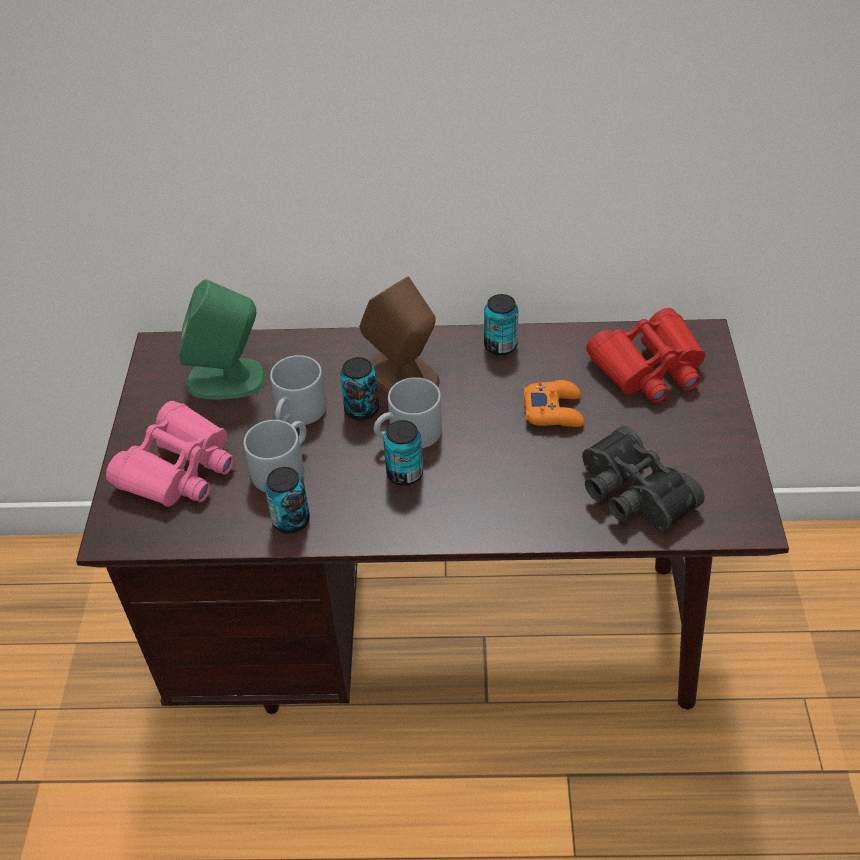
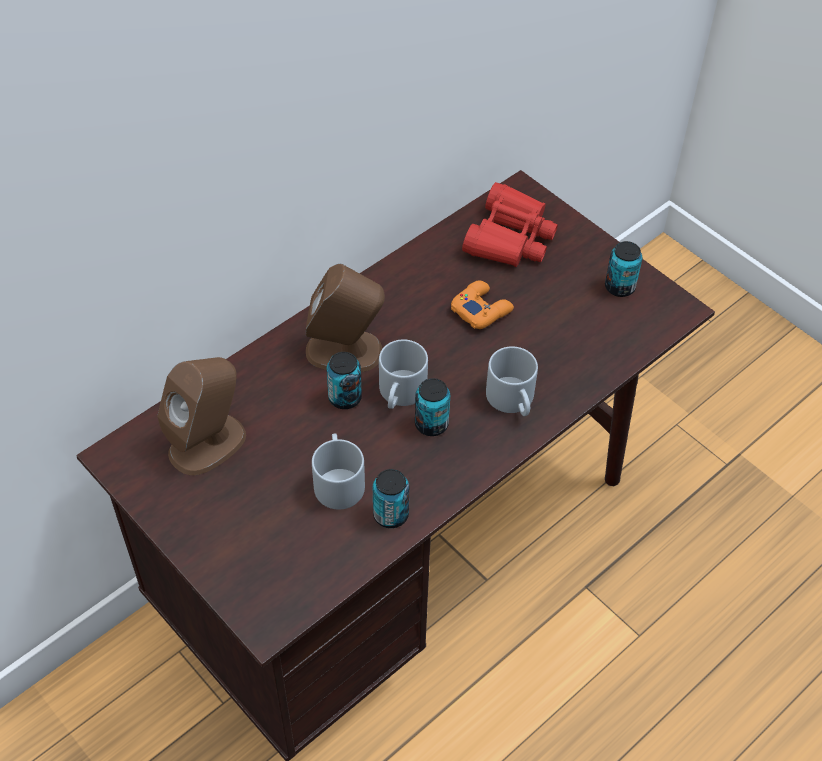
camera: 45 degrees left, 5 degrees up
pink binoculars [106,401,235,507] -> none
green speaker [178,279,266,400] -> brown speaker [157,357,246,475]
grey mug [270,355,327,425] -> grey mug moved to [486,346,538,416]
can [484,294,519,356] -> can moved to [605,241,643,297]
black binoculars [582,426,705,531] -> none

